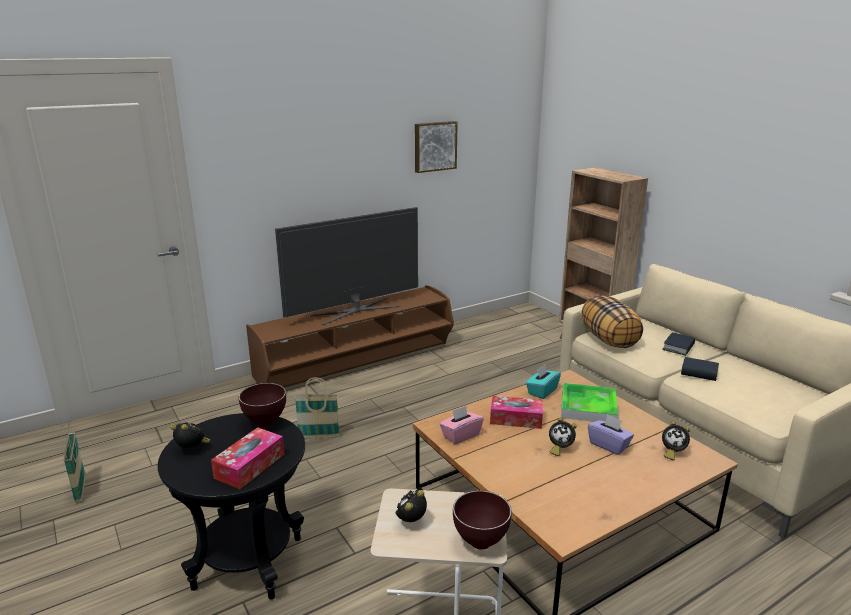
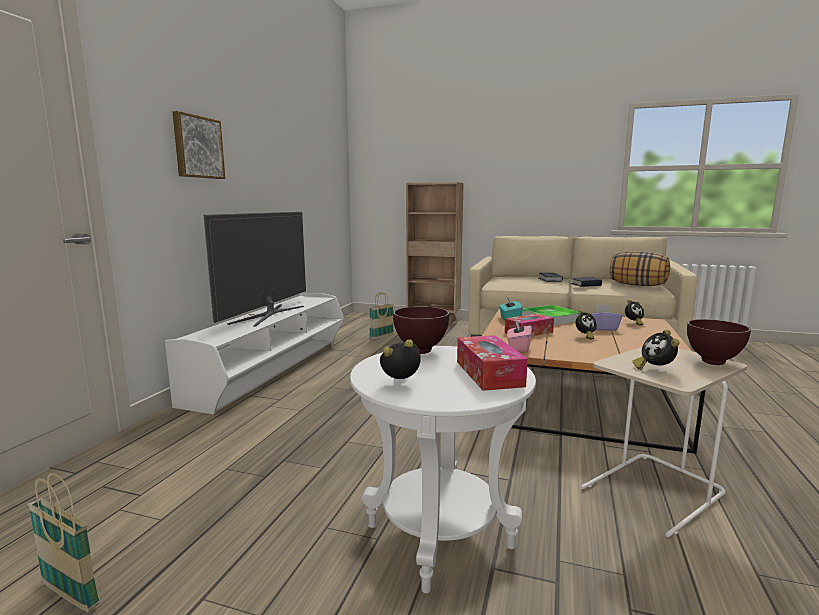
camera: 40 degrees left, 10 degrees down
black side table [158,413,305,600] -> white side table [350,346,536,593]
brown tv stand [246,285,454,387] -> white tv stand [165,293,344,414]
basket [294,377,340,439] -> basket moved to [369,292,394,340]
picture [415,121,458,173] -> picture moved to [173,111,225,179]
pillow [582,296,643,348] -> pillow moved to [610,251,670,286]

